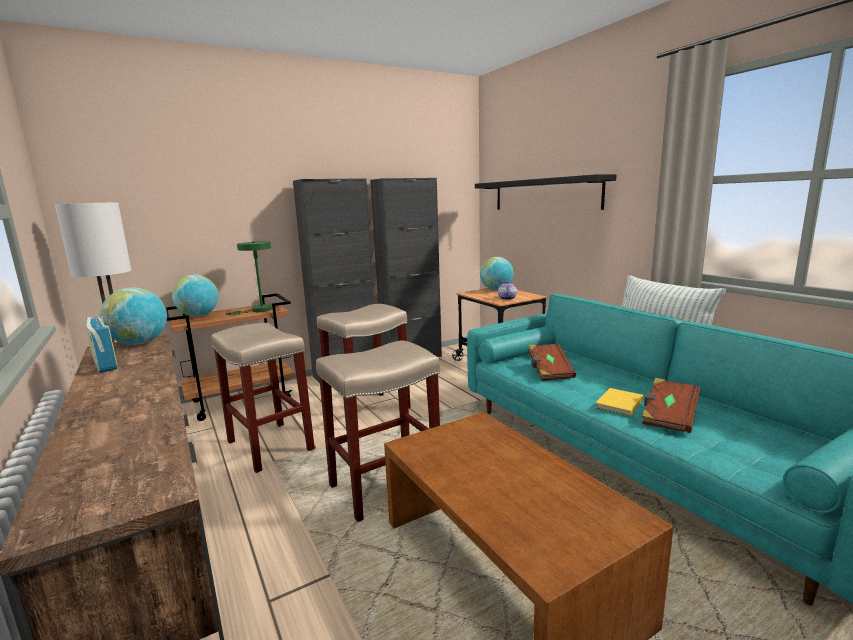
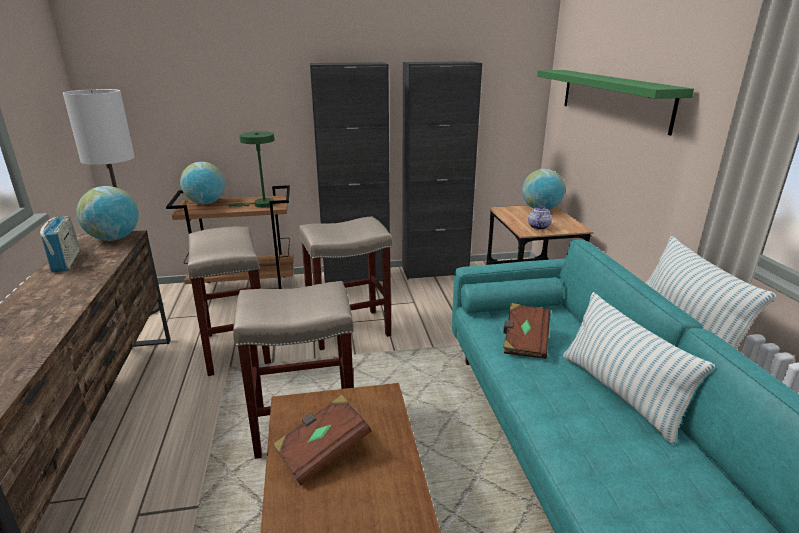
camera: 20 degrees right, 10 degrees up
black shelf [475,174,617,210] -> green shelf [537,70,694,135]
yellow book [595,388,643,416] -> none
brown book [642,378,700,433] -> brown book moved to [273,395,371,485]
none -> pillow [563,292,715,444]

